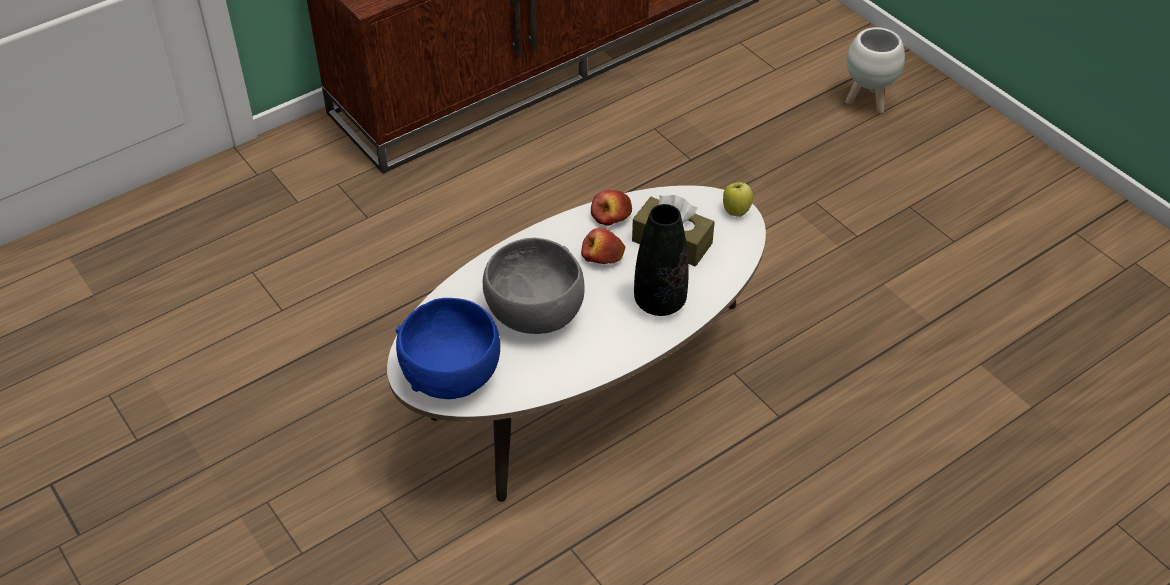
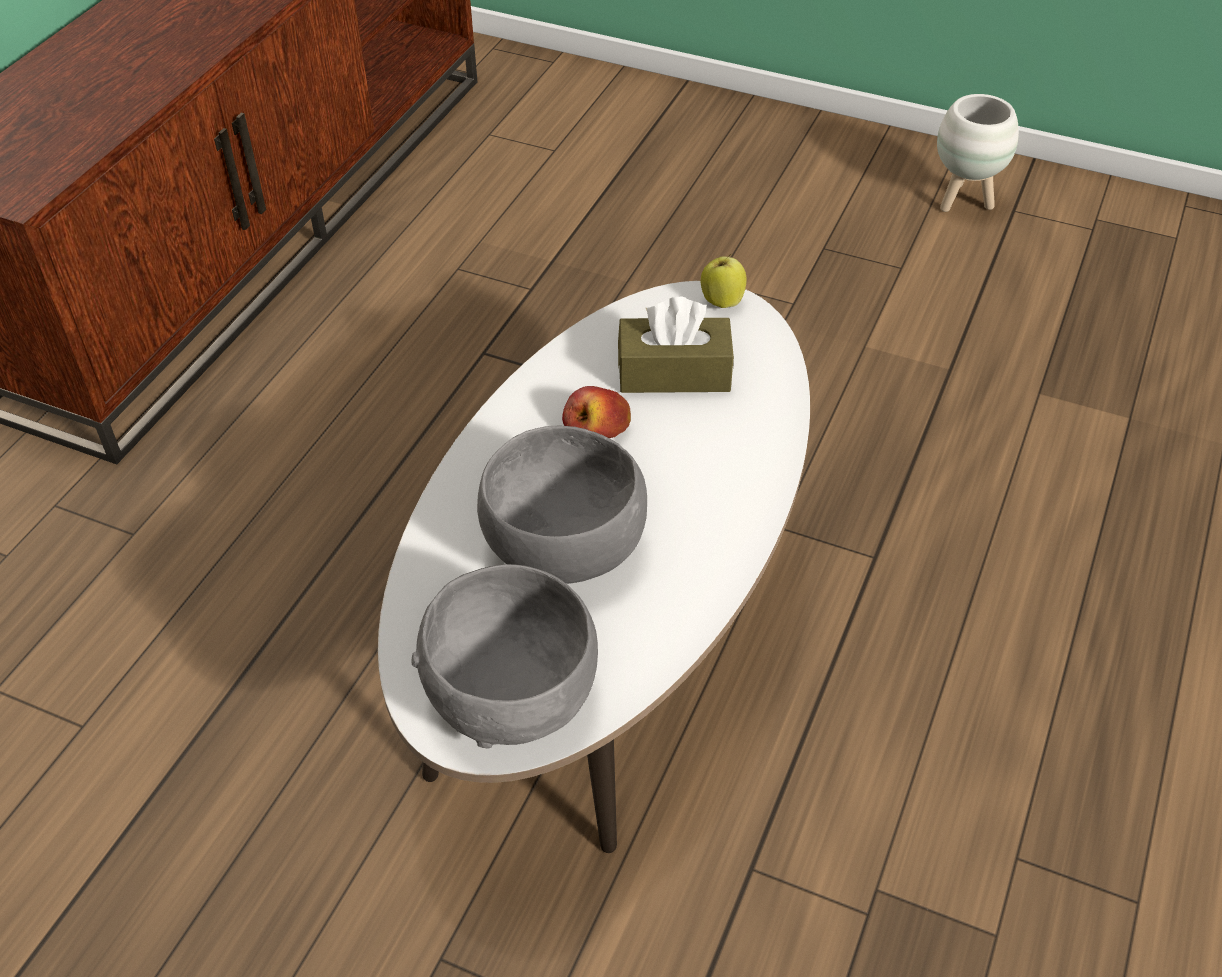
camera: 30 degrees left, 0 degrees up
blue bowl [396,298,500,399] -> grey bowl [411,564,598,749]
apple [591,190,632,226] -> none
black vase [634,204,688,316] -> none
white planter [845,27,905,114] -> white planter moved to [937,94,1019,212]

